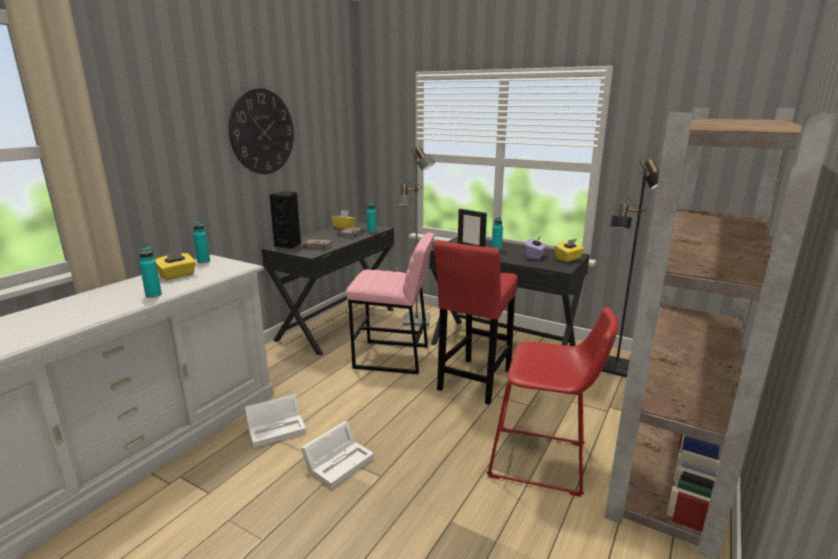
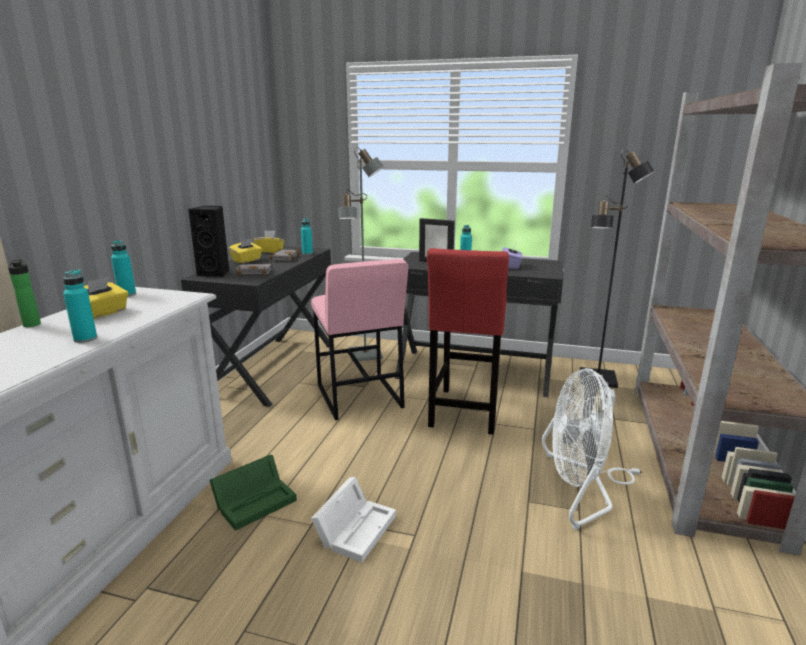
camera: 15 degrees left, 0 degrees up
wall clock [228,88,294,174] -> none
white storage box [245,394,306,448] -> green storage box [210,455,297,531]
pink chair [346,232,435,374] -> pink chair turned 75 degrees clockwise [311,259,408,420]
red stool [487,307,618,497] -> white fan [542,368,641,530]
yellow tissue box [554,239,584,262] -> yellow tissue box moved to [228,238,262,263]
none -> bottle [8,259,41,327]

